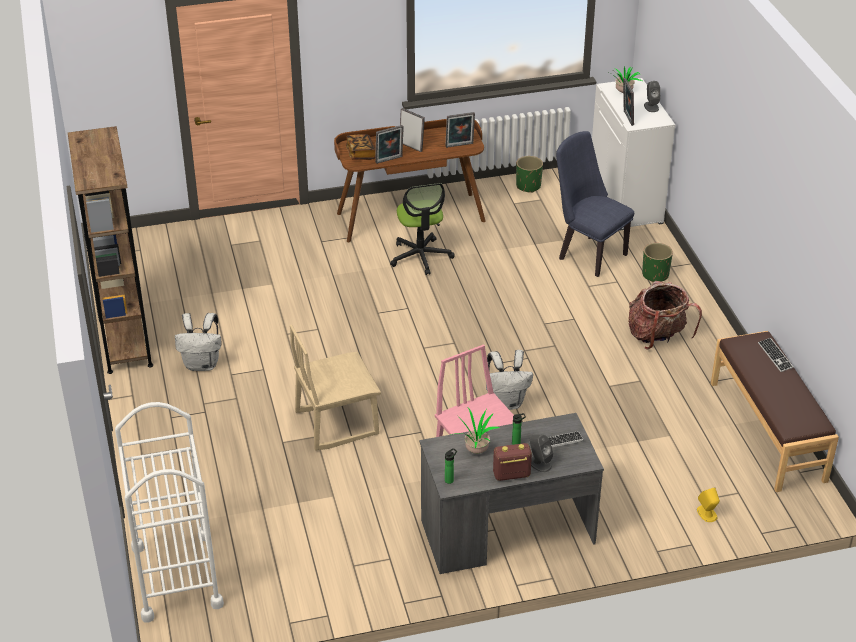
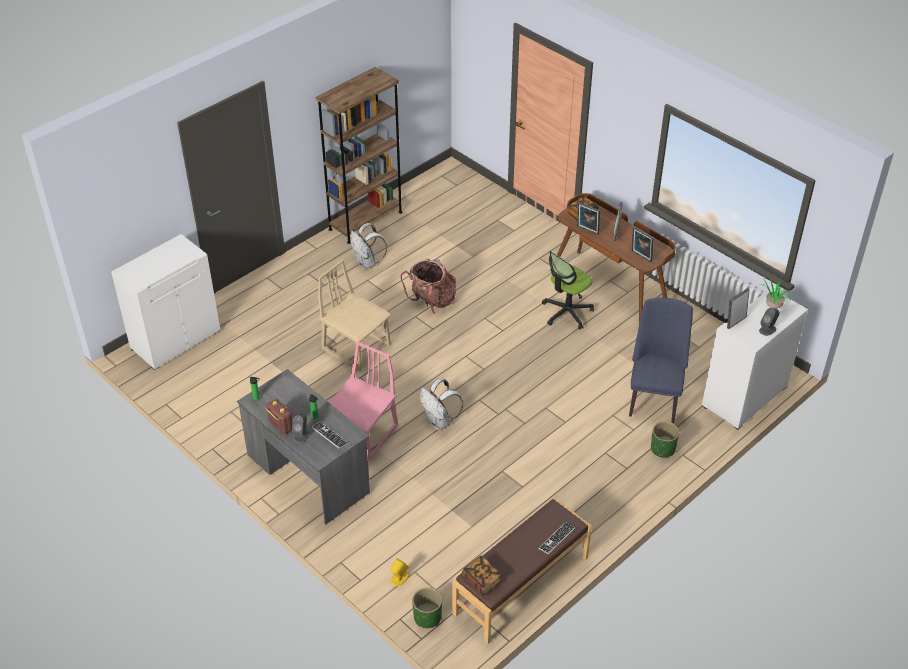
camera: 60 degrees right, 5 degrees up
white cart [115,402,224,623] -> white cabinet [111,234,220,370]
potted plant [450,408,500,454] -> none
green planter [516,156,543,193] -> green planter moved to [412,588,442,628]
backpack [628,281,702,349] -> backpack moved to [401,258,456,314]
none -> book [462,555,502,595]

